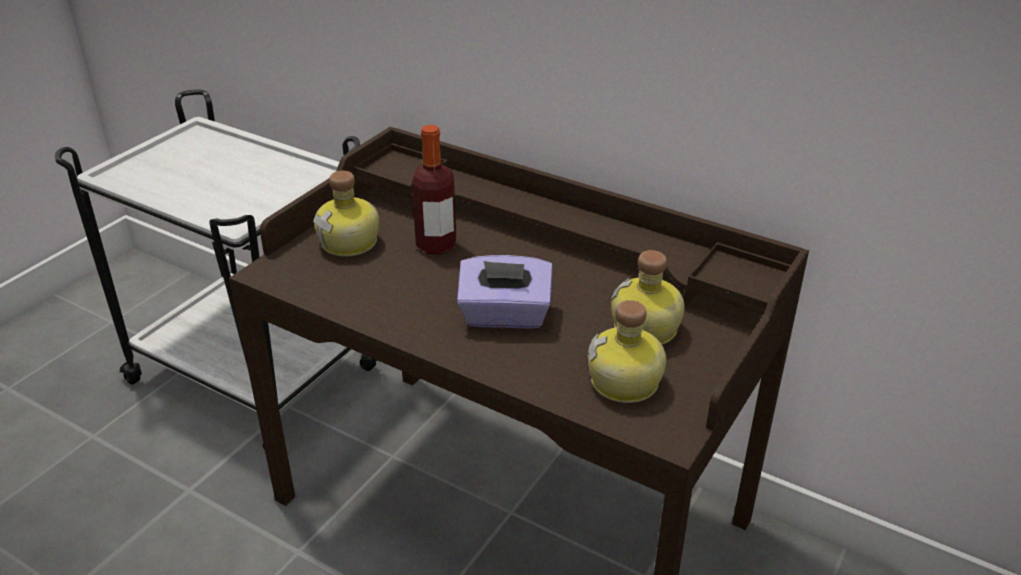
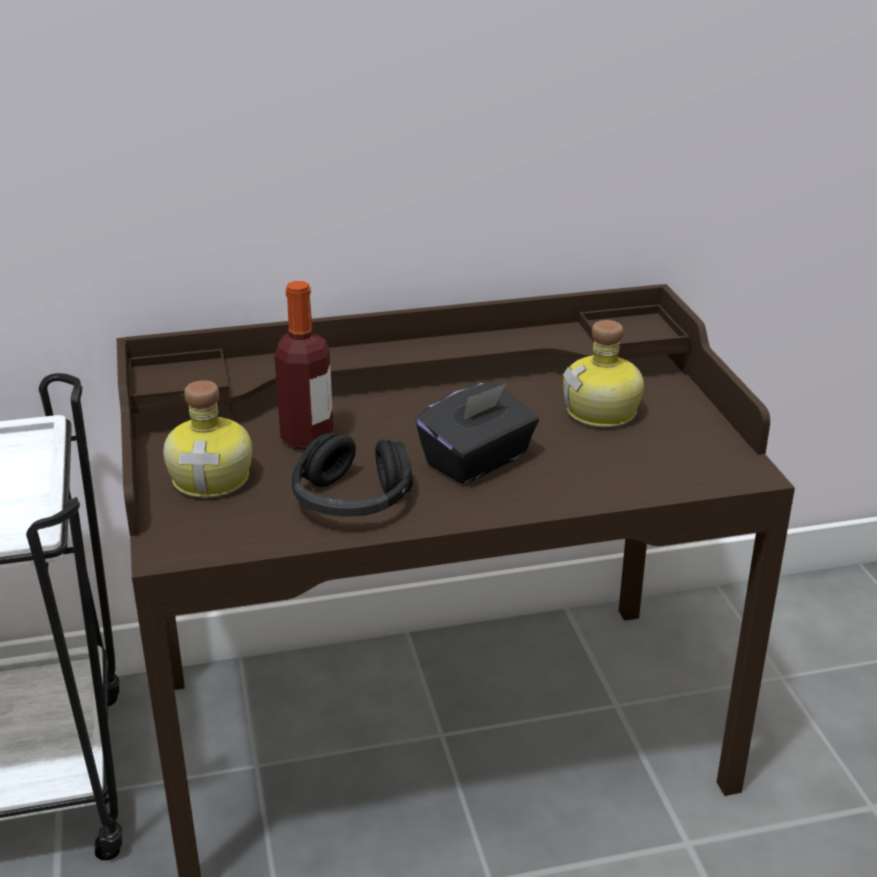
camera: 45 degrees left, 5 degrees down
purple tissue box [457,255,552,329] -> black tissue box [415,382,539,484]
bottle [587,300,666,403] -> none
none -> black headphones [292,433,413,516]

